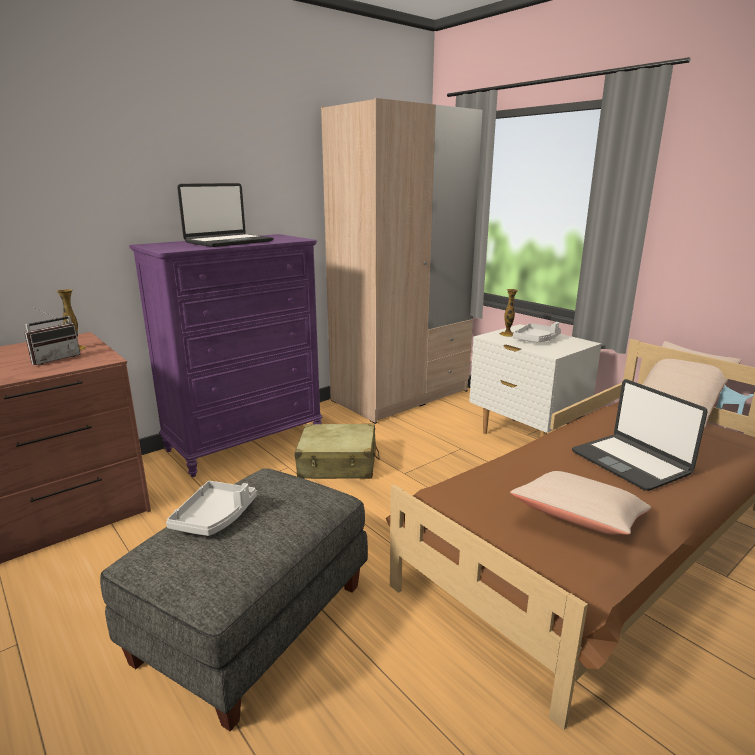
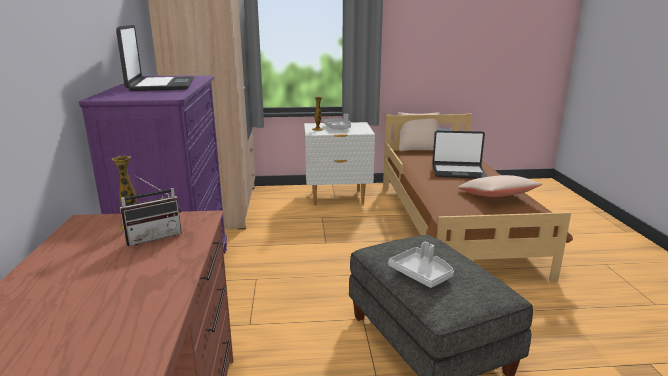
camera: 55 degrees left, 0 degrees up
radio [24,307,80,365] -> radio turned 75 degrees clockwise [120,176,182,246]
beige suitcase [295,423,380,479] -> none

